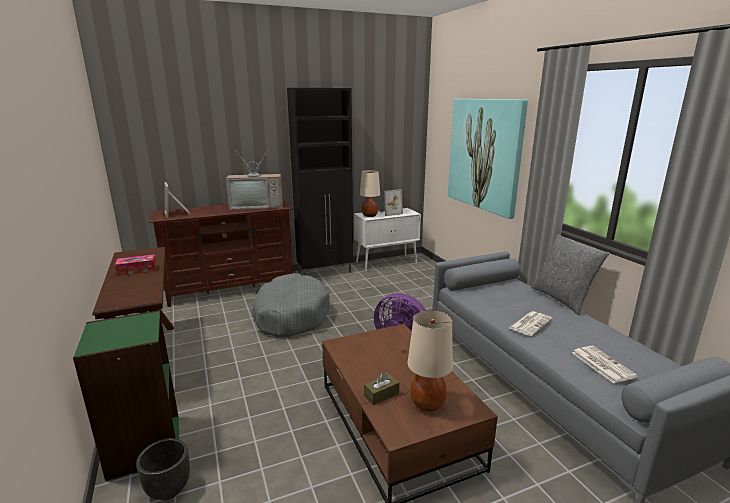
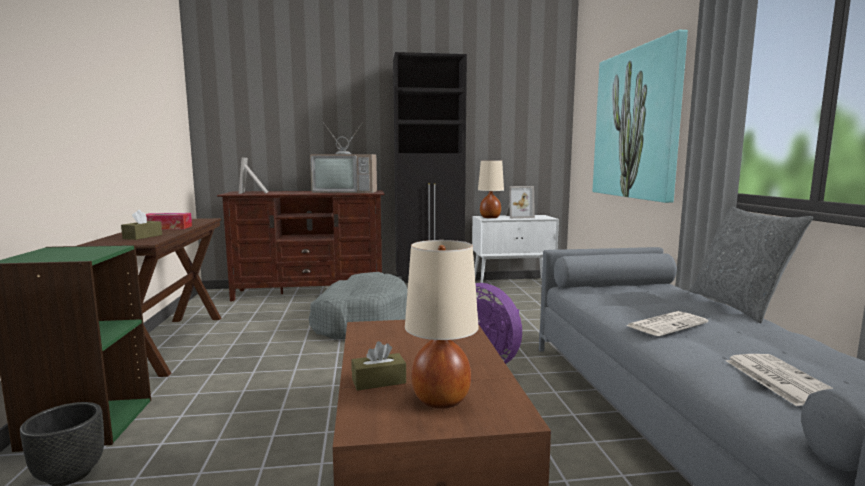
camera: 15 degrees right, 10 degrees down
none -> brown tissue box [121,209,162,240]

